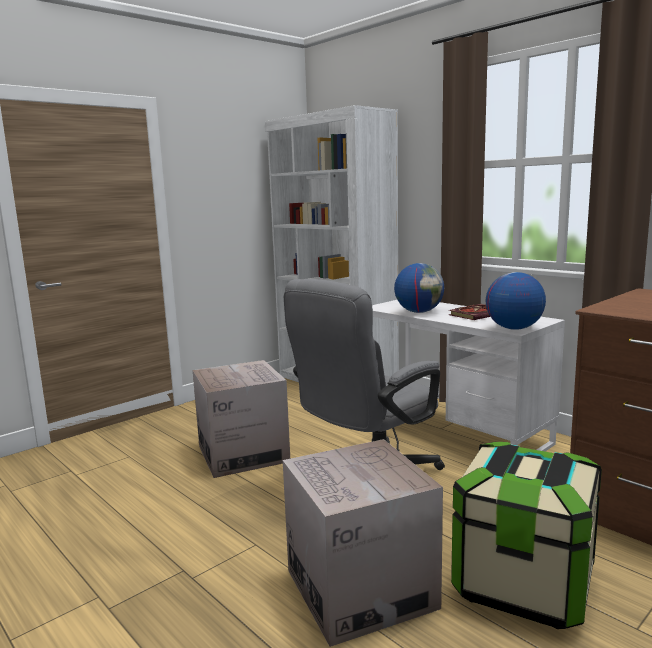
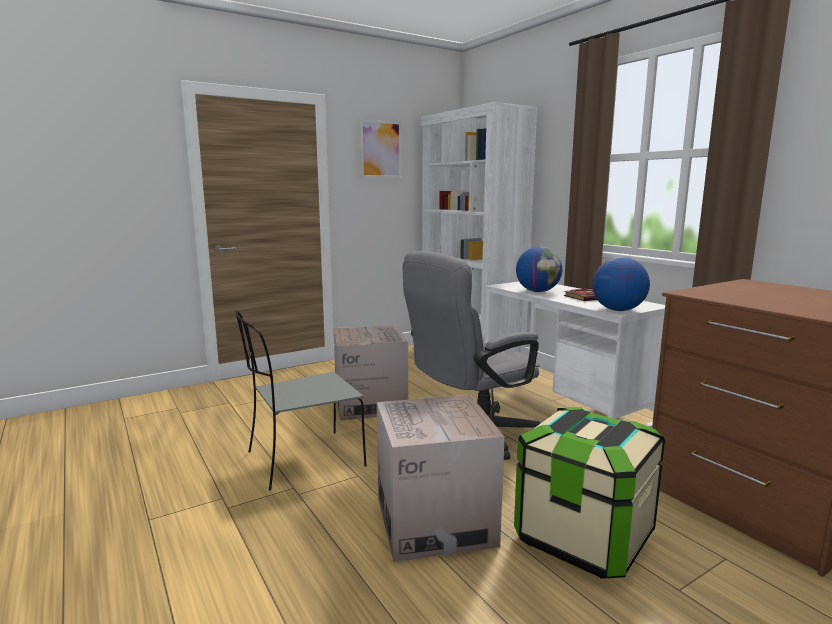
camera: 10 degrees right, 0 degrees up
none -> grey chair [235,310,366,490]
none -> picture [360,119,401,178]

